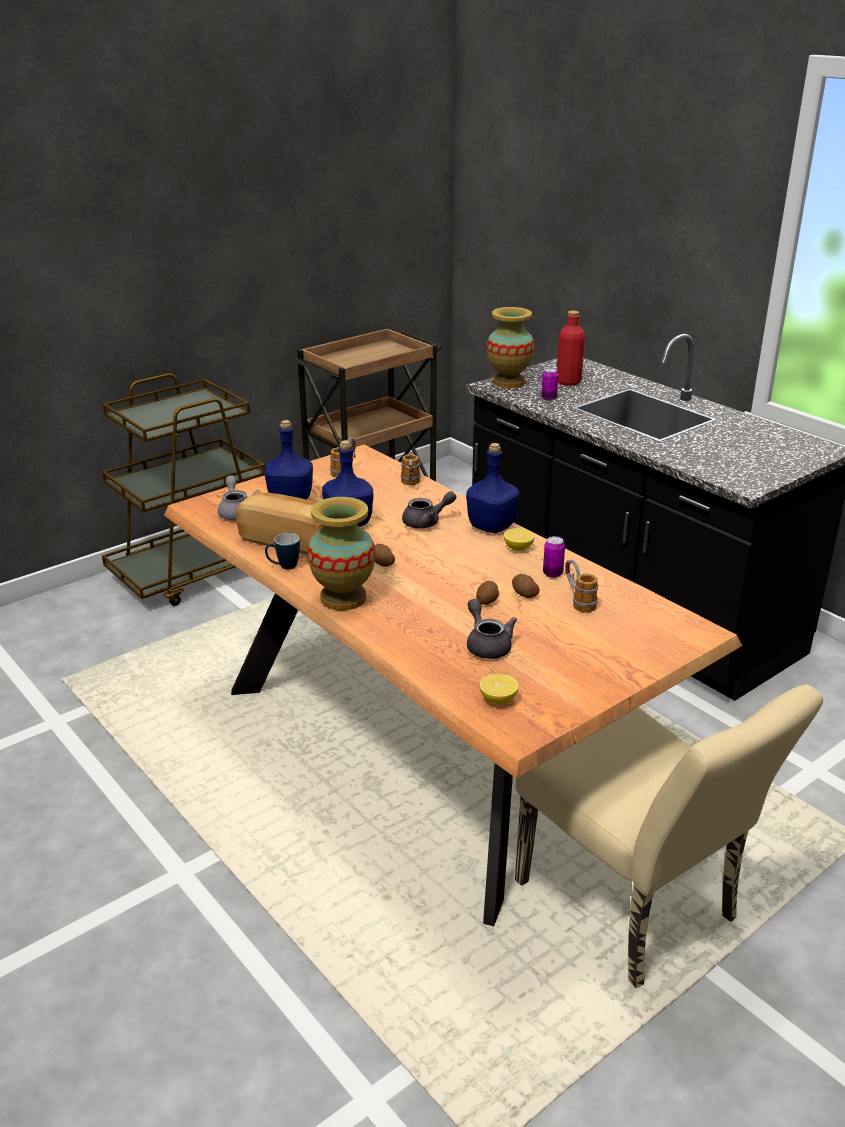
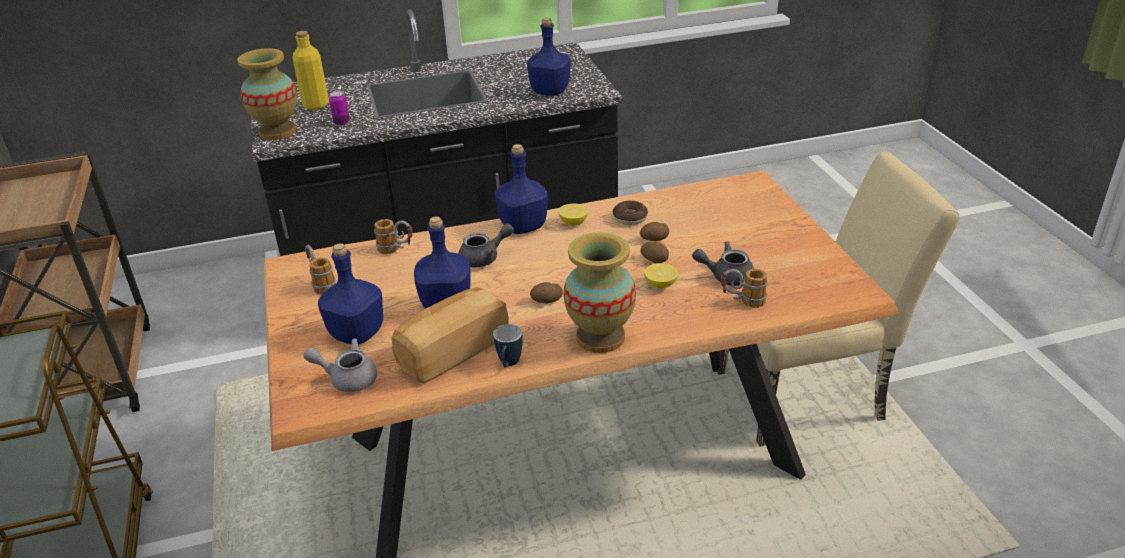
camera: 65 degrees left, 5 degrees up
grey teapot [402,491,456,528] -> grey teapot turned 60 degrees clockwise [458,223,514,268]
lemon [479,674,518,704] -> lemon moved to [644,263,678,289]
can [543,536,565,578] -> donut [613,201,648,225]
red bottle [557,311,585,386] -> yellow bottle [292,31,329,110]
mug [565,560,598,613] -> mug moved to [721,269,768,308]
none -> blue bottle [527,18,571,96]

